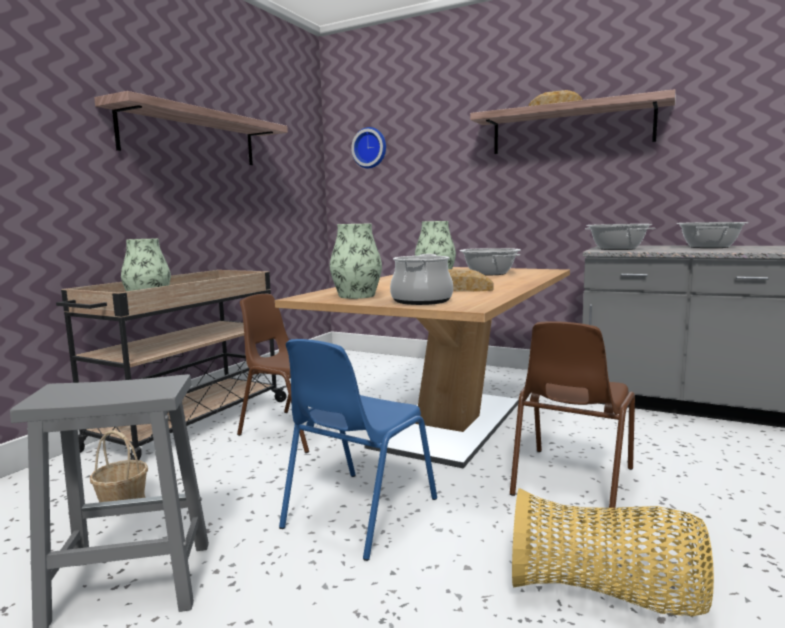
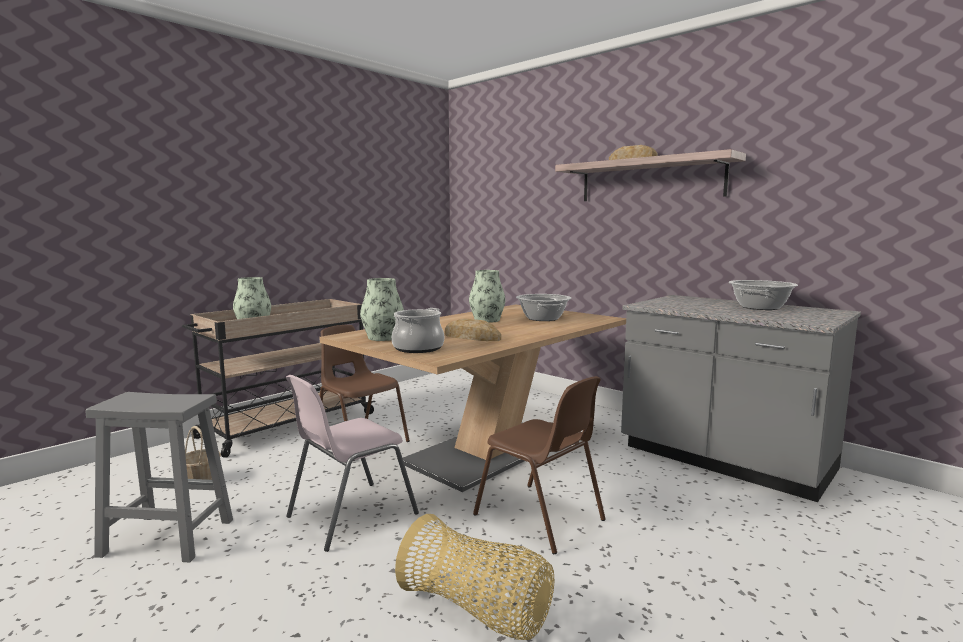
camera: 15 degrees right, 0 degrees up
shelf [94,91,288,165] -> none
blue chair [279,339,437,561] -> pink chair [286,375,419,552]
wall clock [351,127,386,168] -> none
brown chair [510,321,635,518] -> brown chair turned 90 degrees counterclockwise [473,376,606,554]
cooking pot [585,224,656,250] -> none

